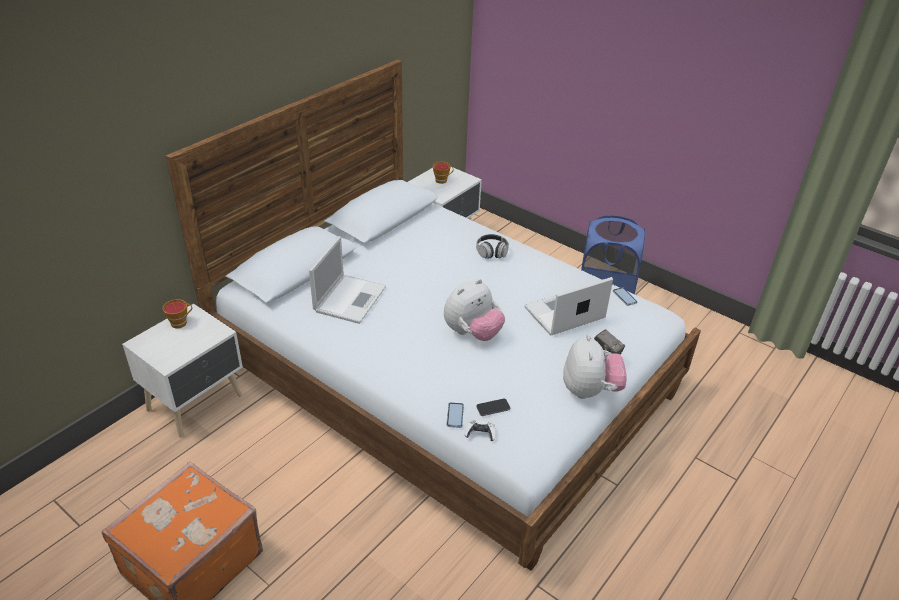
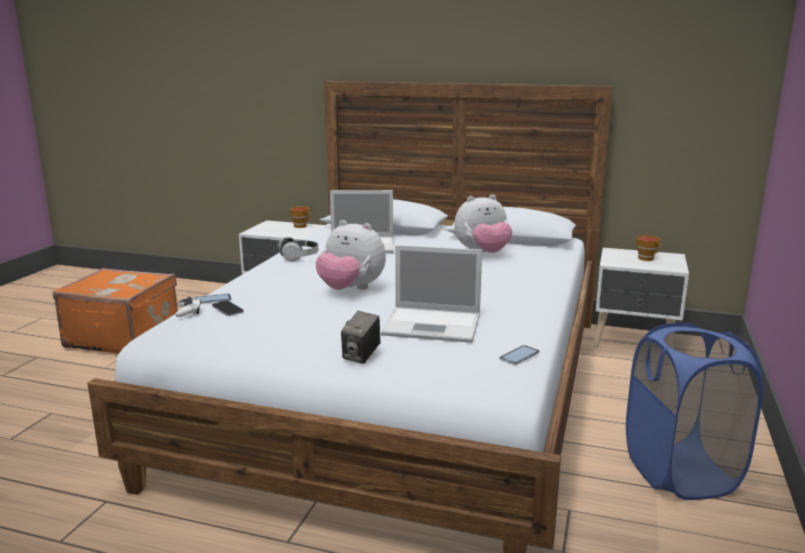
camera: 70 degrees right, 20 degrees down
headphones [476,234,509,259] -> headphones moved to [277,237,318,261]
laptop [524,277,613,336] -> laptop turned 150 degrees clockwise [381,245,482,343]
plush toy [563,334,627,399] -> plush toy moved to [454,195,512,253]

